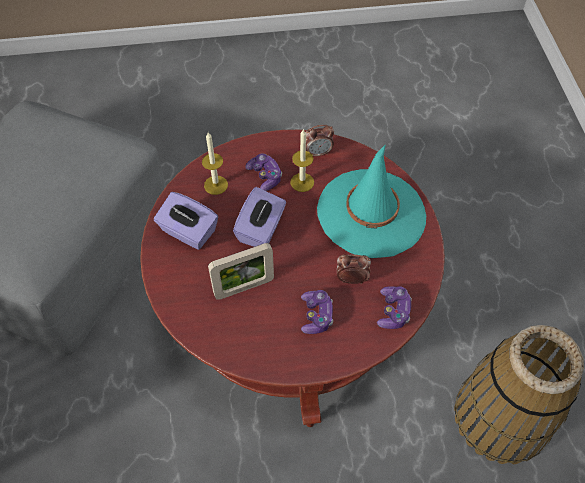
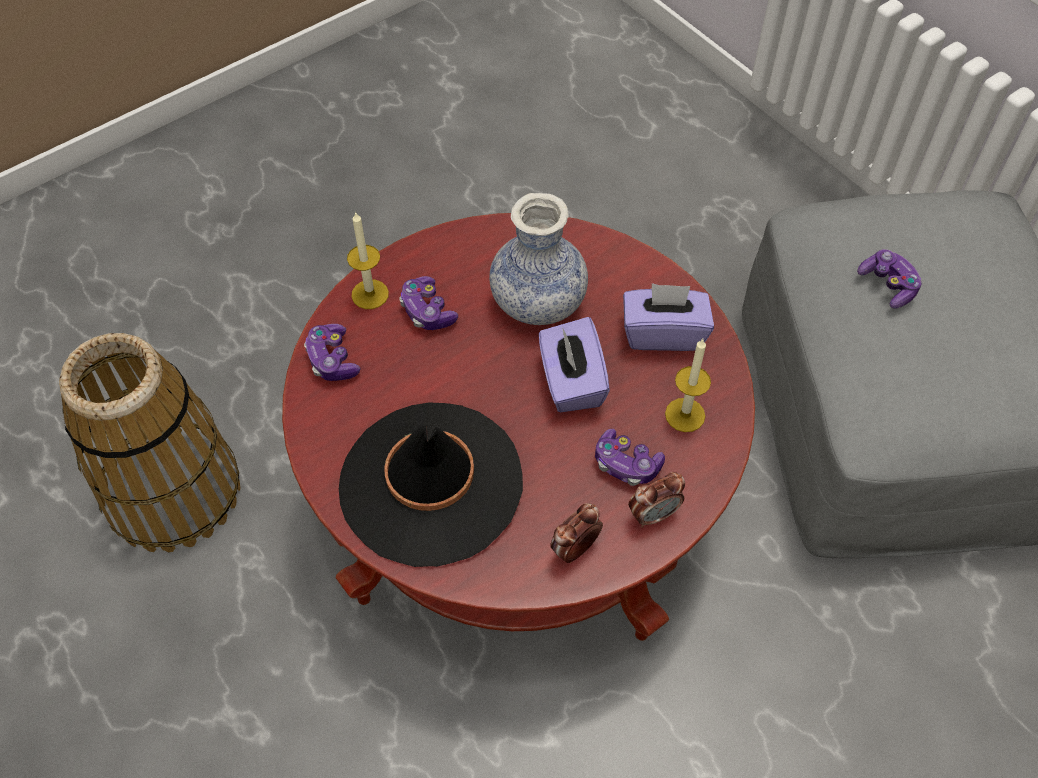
camera: 150 degrees right, 0 degrees up
picture frame [208,243,274,300] -> vase [489,193,588,325]
candle [290,129,314,192] -> candle moved to [347,211,389,309]
turquoise hat [317,144,426,258] -> black hat [339,403,523,567]
alarm clock [337,254,371,284] -> alarm clock moved to [628,472,685,528]
none -> game controller [857,249,921,309]

